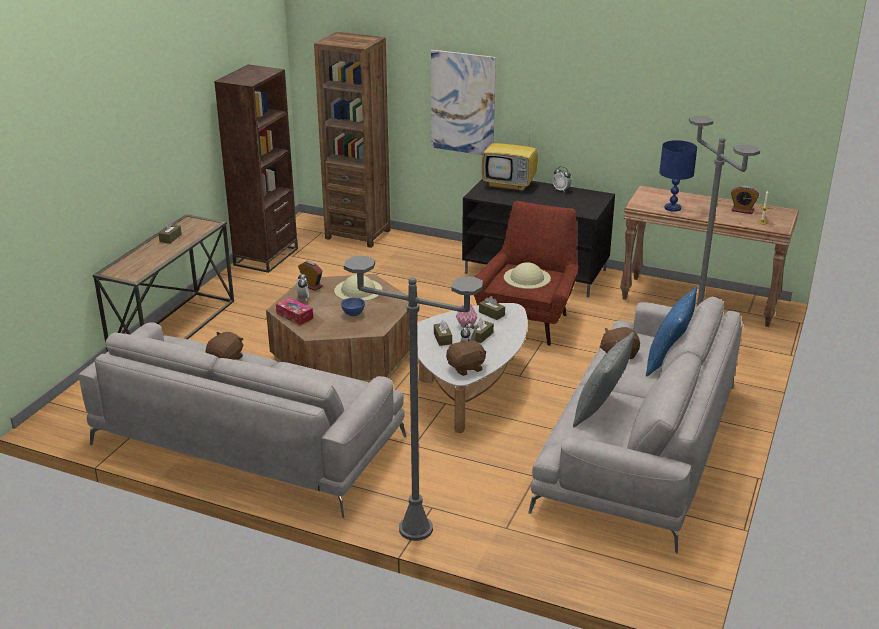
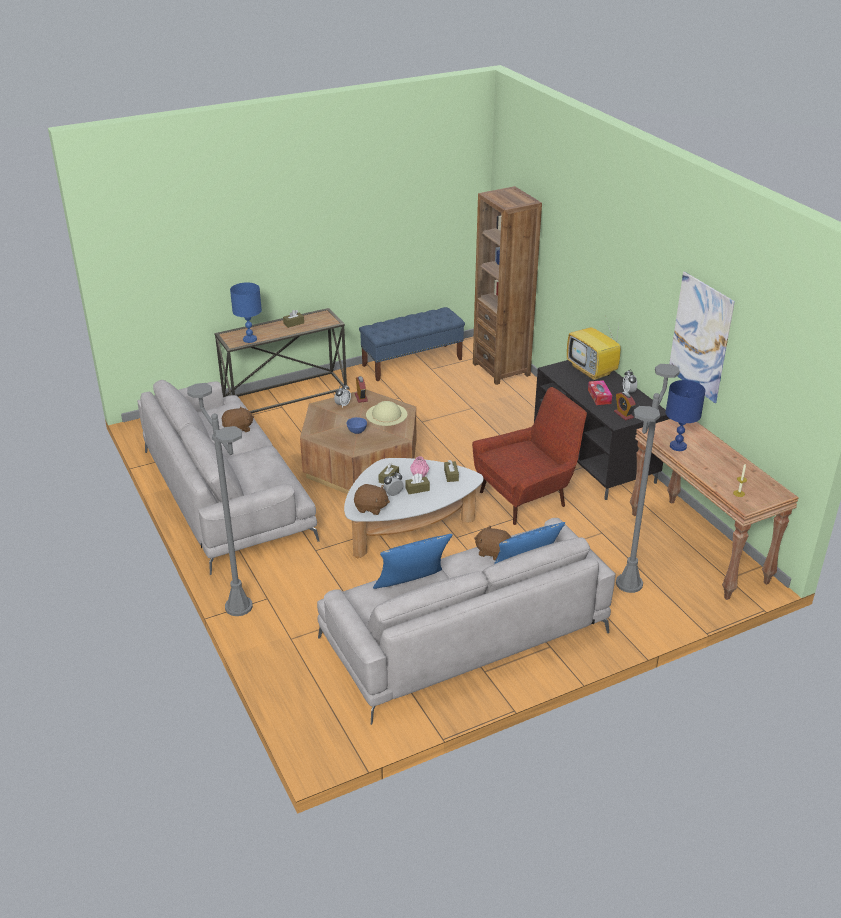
camera: 40 degrees right, 5 degrees up
brown bookcase [214,65,298,273] -> blue bench [359,307,465,381]
tissue box [276,297,313,325] -> tissue box moved to [588,380,612,405]
picture [431,50,496,155] -> picture moved to [669,272,735,403]
beige hat [504,262,551,289] -> none
grey pillow [573,332,634,427] -> blue pillow [373,534,453,589]
alarm clock [731,186,759,214] -> alarm clock moved to [614,392,636,420]
none -> blue table lamp [230,282,262,343]

